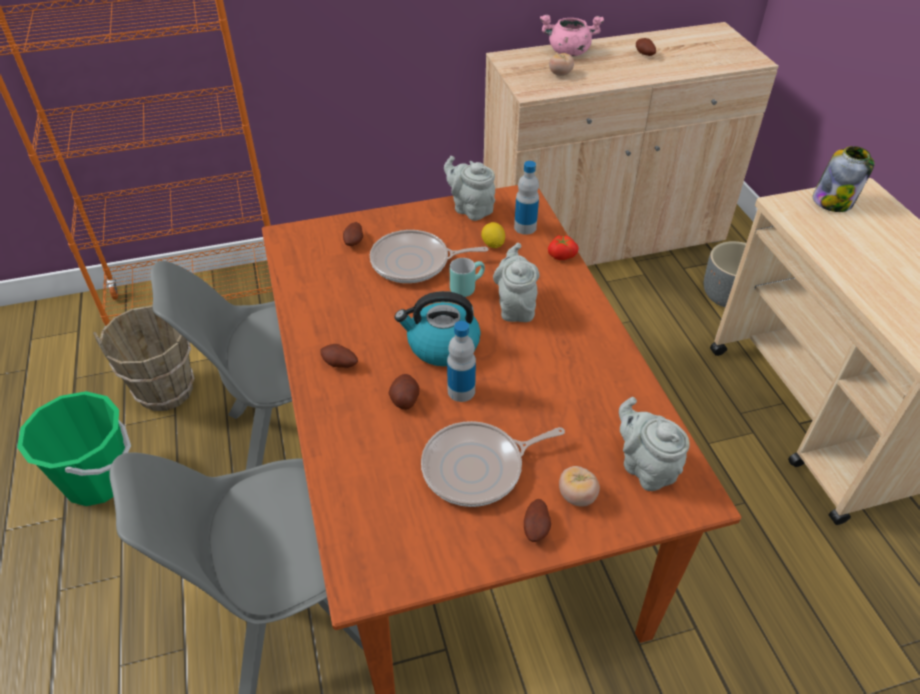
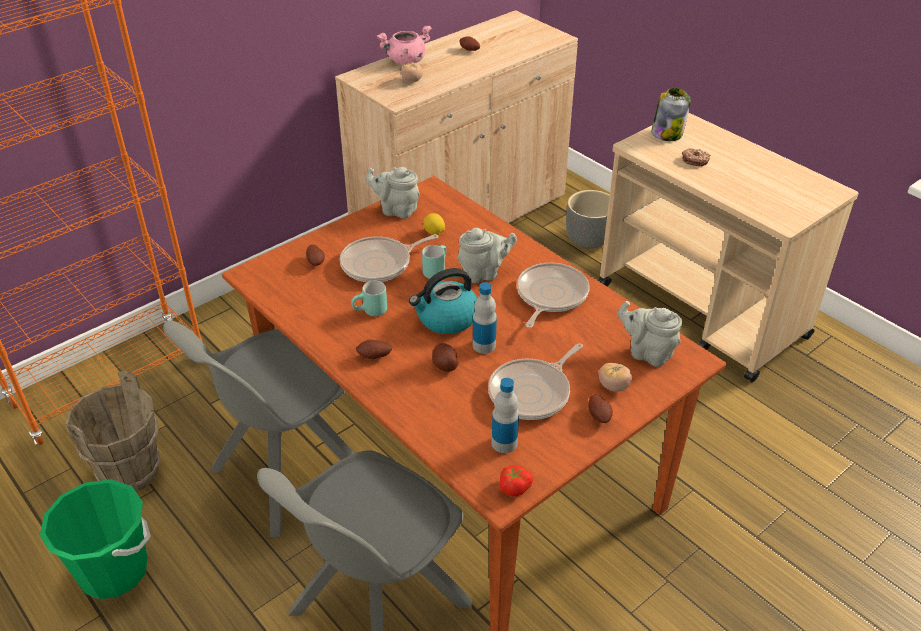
camera: 25 degrees left, 5 degrees down
grey teapot [493,243,540,322] -> grey teapot turned 105 degrees clockwise [458,228,517,283]
bottle [514,161,539,235] -> bottle moved to [492,378,519,453]
tomato [548,235,579,260] -> tomato moved to [499,465,533,497]
none -> turquoise mug [351,281,387,316]
none -> frying pan [517,263,589,328]
none -> donut [682,148,710,166]

